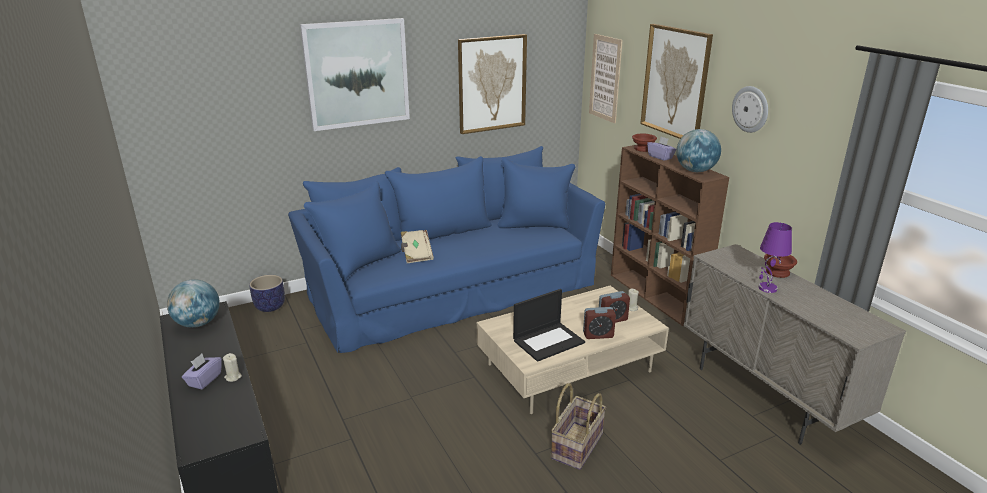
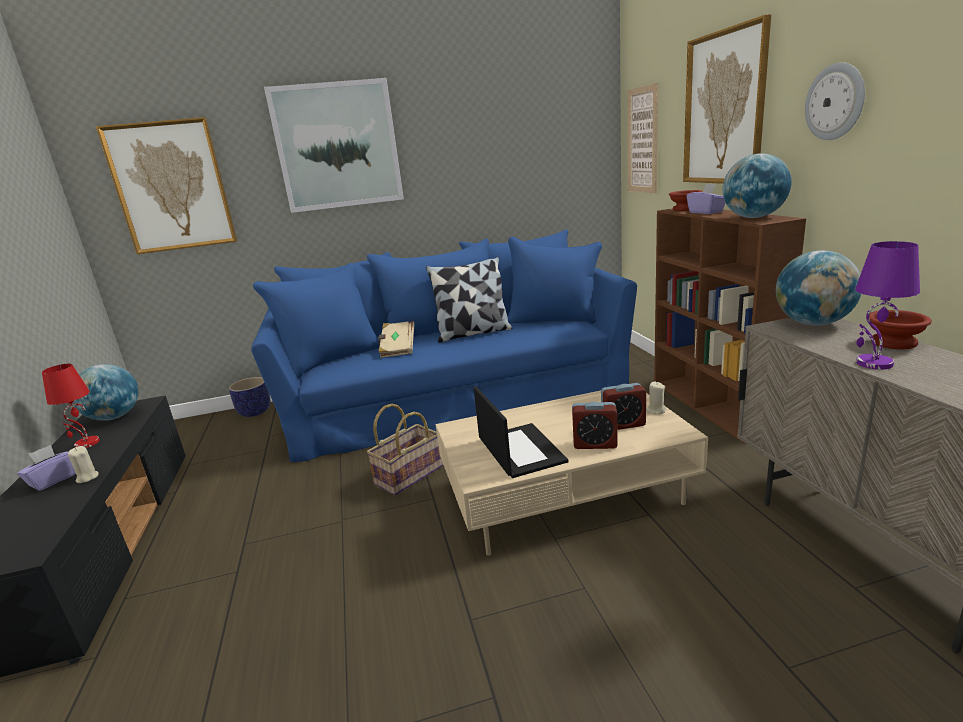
camera: 15 degrees right, 5 degrees down
picture [458,34,527,134] -> picture moved to [96,117,237,254]
laptop [513,289,585,362] -> laptop turned 90 degrees counterclockwise [474,387,568,478]
basket [551,383,606,470] -> basket moved to [367,404,443,496]
none -> red table lamp [42,364,100,448]
none -> pillow [426,257,512,343]
none -> globe [776,250,861,325]

